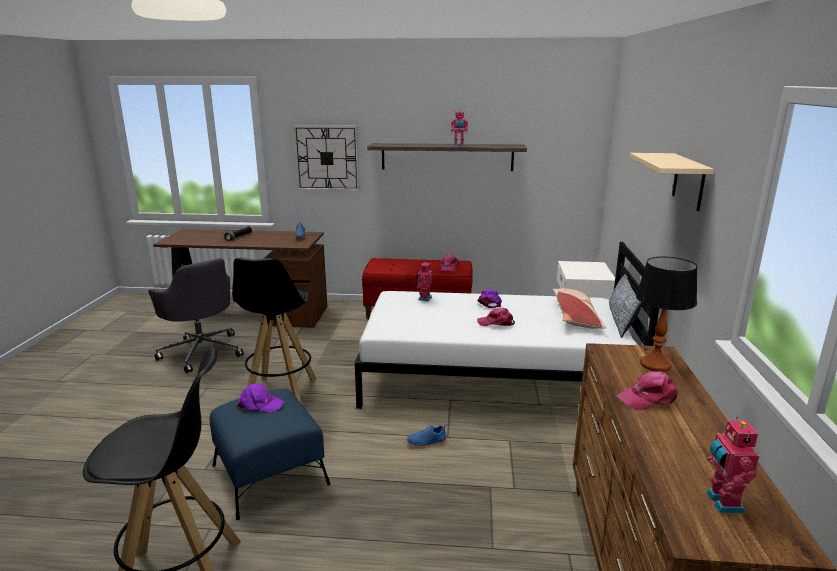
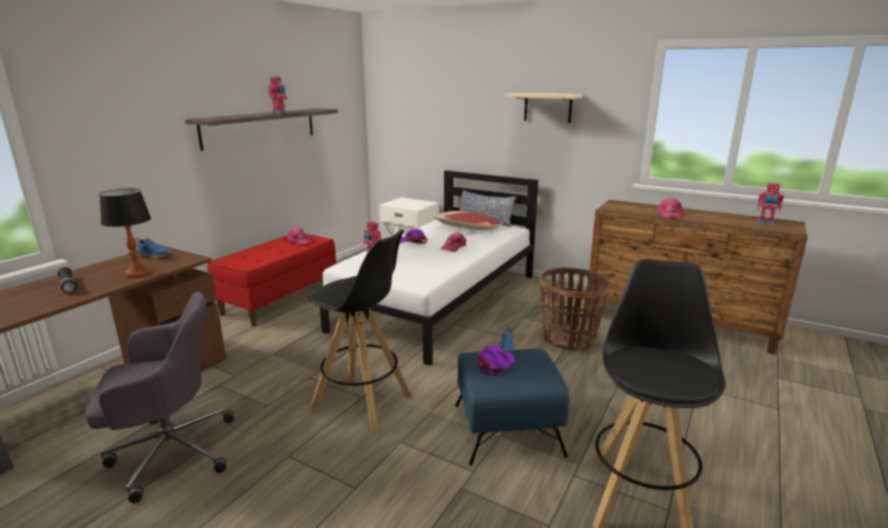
camera: 65 degrees left, 0 degrees up
wall clock [293,125,360,191] -> none
table lamp [636,257,697,372] -> table lamp moved to [99,188,151,278]
none -> basket [540,267,611,352]

